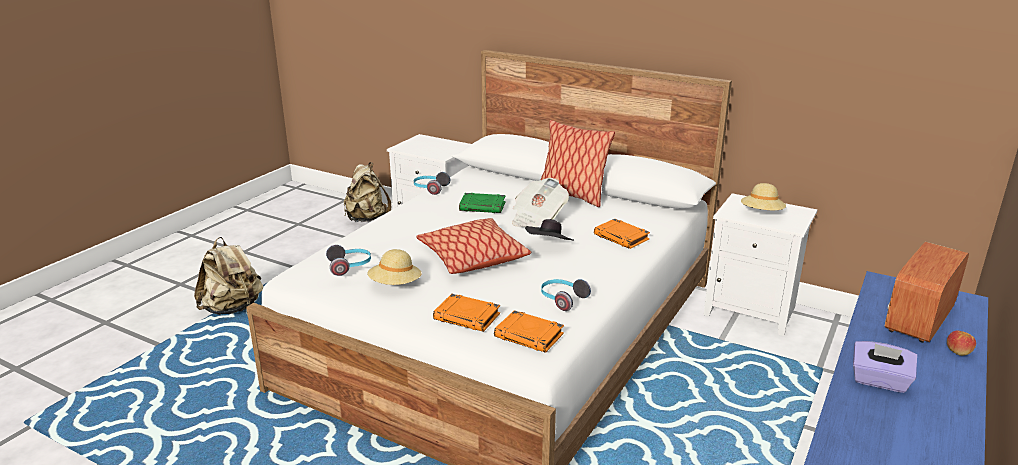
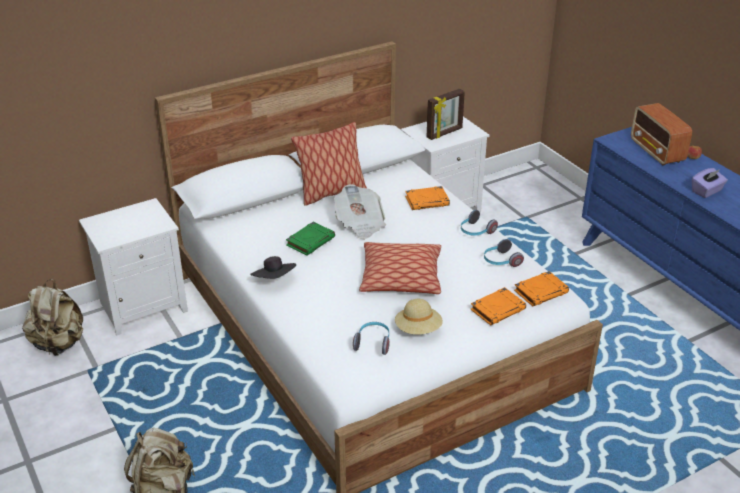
camera: 60 degrees left, 10 degrees up
headphones [414,172,450,195] -> headphones moved to [461,210,498,236]
black hat [525,219,574,241] -> black hat moved to [250,256,296,279]
beige hat [741,183,786,210] -> picture frame [427,89,465,140]

